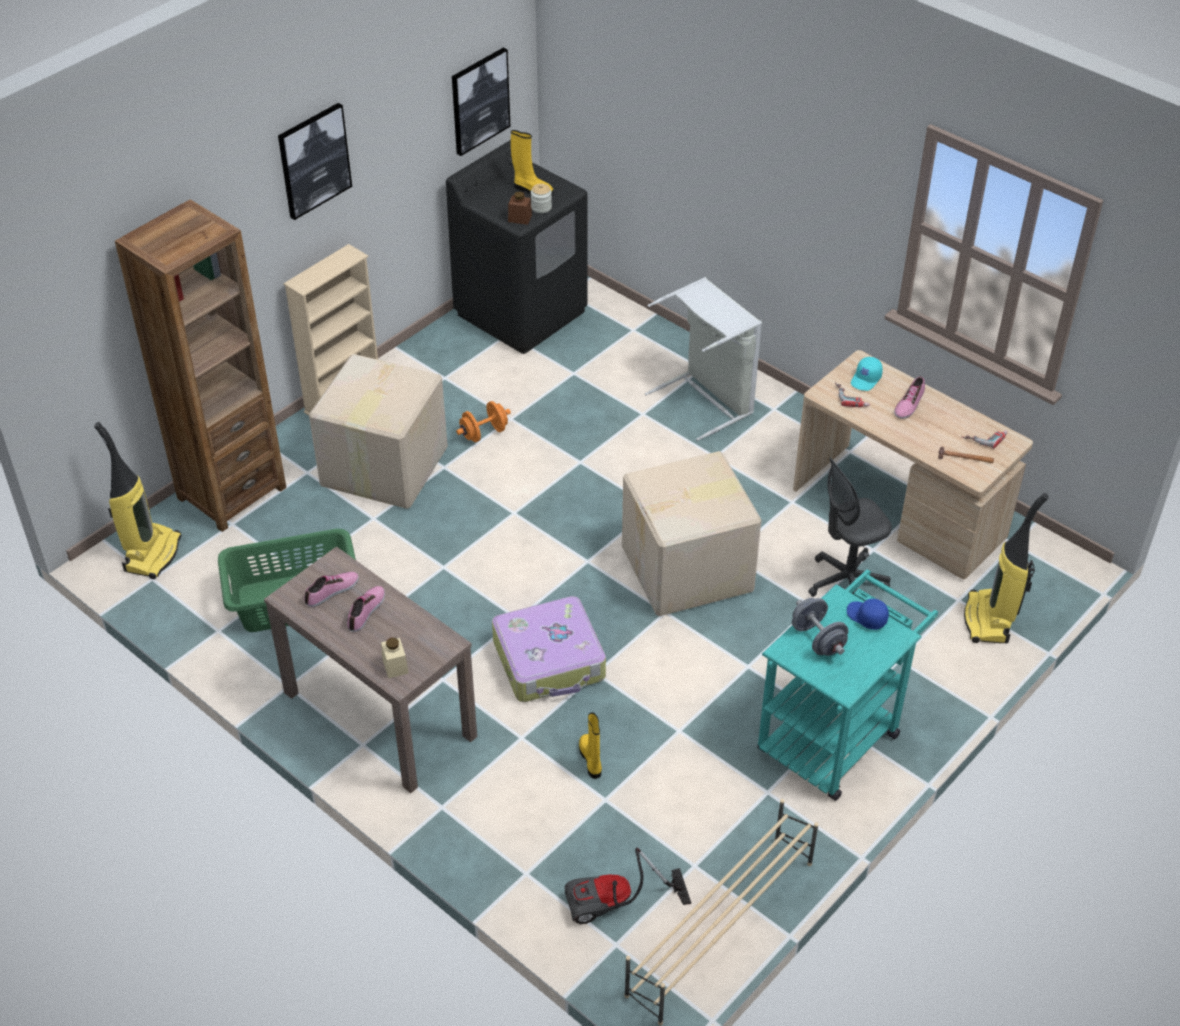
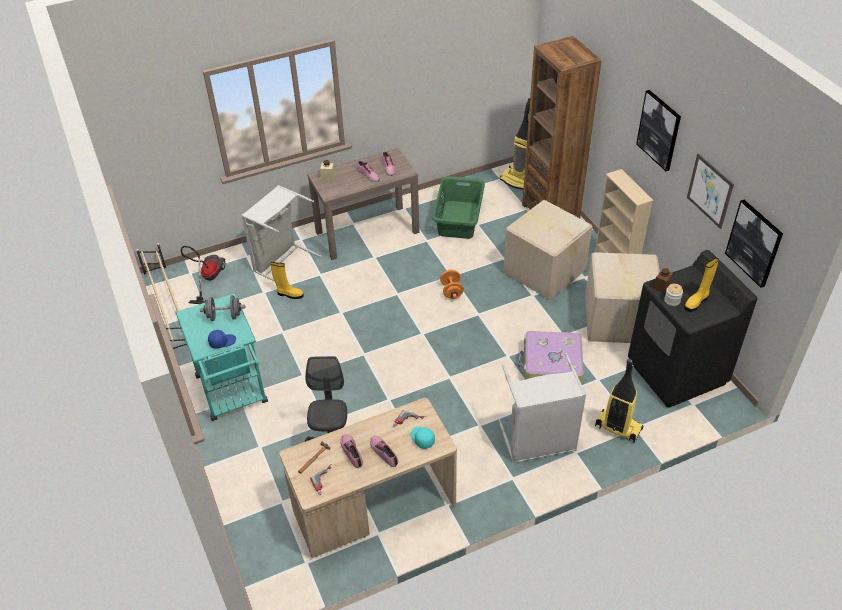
camera: 115 degrees right, 0 degrees up
orange dumbbell [456,401,511,442] -> orange dumbbell moved to [440,270,464,299]
suitcase [492,596,606,702] -> suitcase moved to [518,331,584,384]
cardboard box [622,451,762,616] -> cardboard box moved to [585,252,660,343]
vacuum cleaner [964,493,1048,643] -> vacuum cleaner moved to [595,359,644,443]
none -> grey laundry basket [241,185,322,282]
none -> shoe [340,434,363,468]
none -> picture [687,153,734,229]

